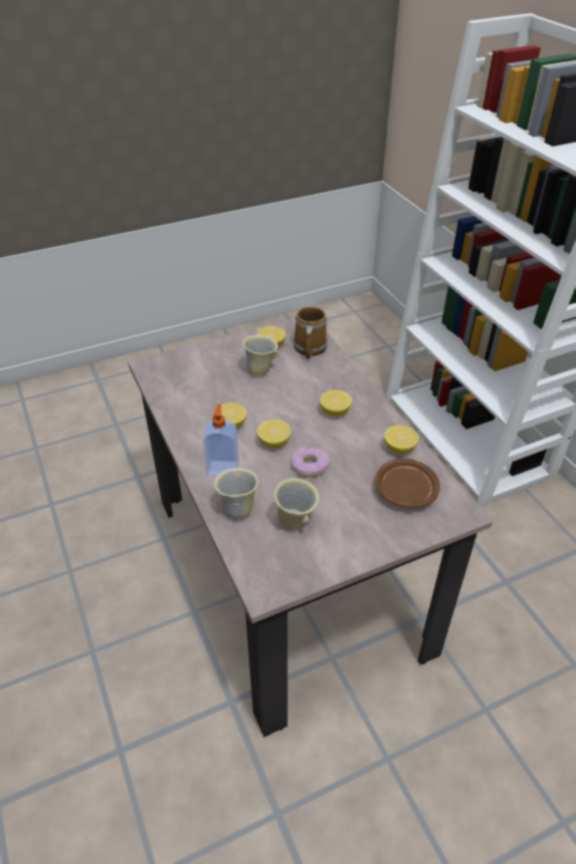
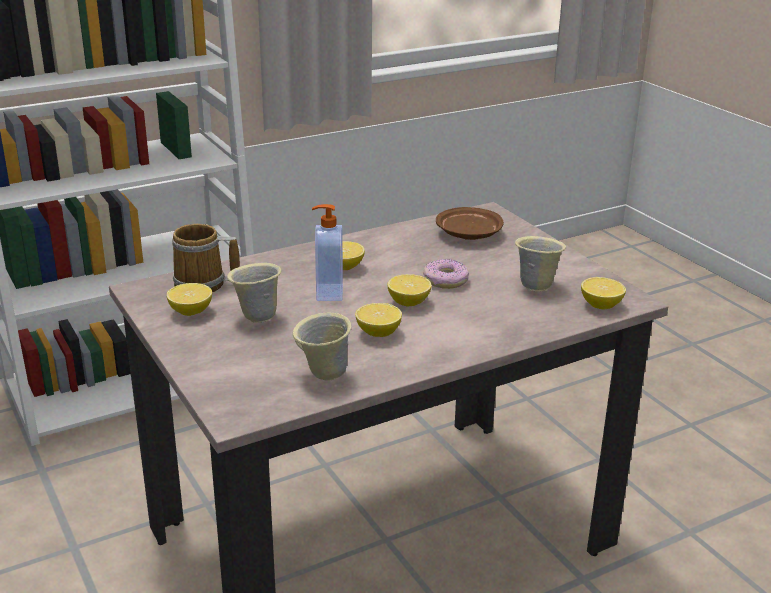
camera: 95 degrees left, 15 degrees down
soap dispenser [203,404,239,476] -> soap dispenser moved to [312,204,343,301]
beige mug [214,468,259,519] -> beige mug moved to [293,313,352,381]
lemon [384,425,419,453] -> lemon moved to [581,277,626,309]

